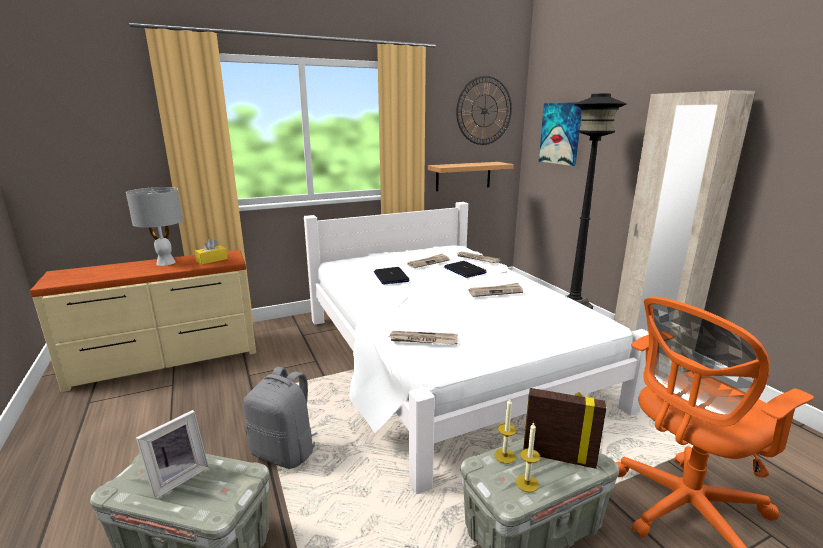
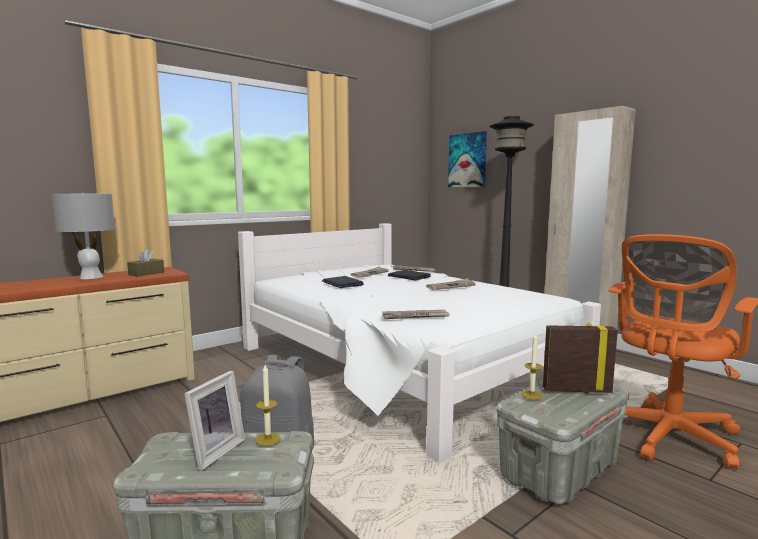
camera: 15 degrees left, 10 degrees down
yellow tissue box [195,239,228,264] -> brown tissue box [127,249,164,276]
shelf [428,162,514,191] -> none
wall clock [456,75,512,145] -> none
candle [516,422,540,492] -> candle moved to [256,365,281,446]

